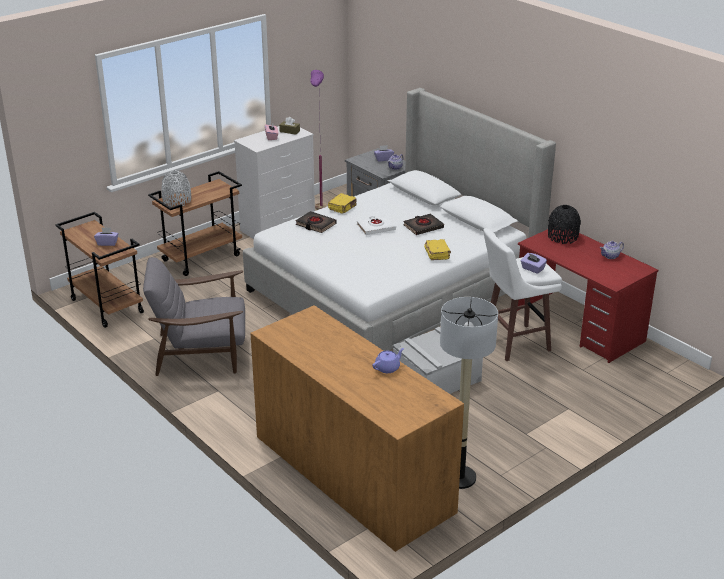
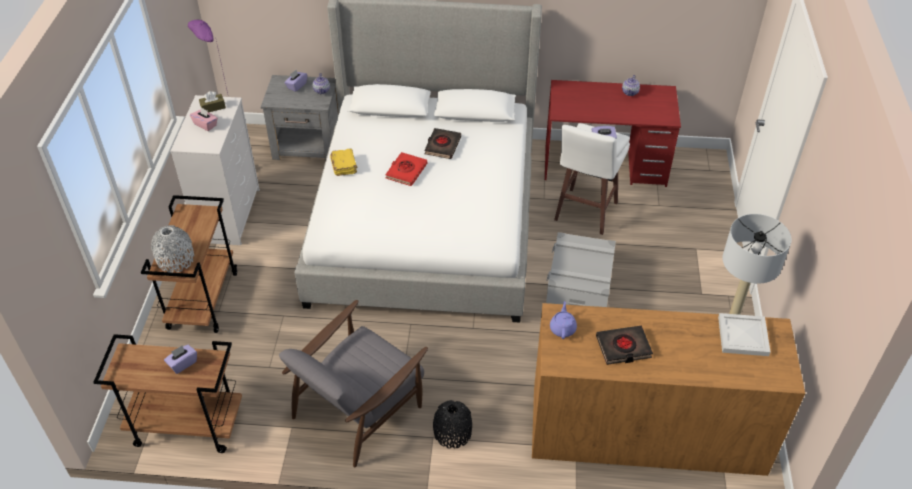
camera: 45 degrees left, 15 degrees up
black book [296,211,336,233] -> black book moved to [596,326,653,365]
white book [357,215,396,235] -> red book [385,152,427,186]
purple teapot [373,348,404,373] -> purple teapot moved to [550,301,577,339]
yellow book [424,239,451,260] -> none
black vase [548,205,581,244] -> black vase moved to [433,400,472,449]
none -> white tray [718,313,770,356]

